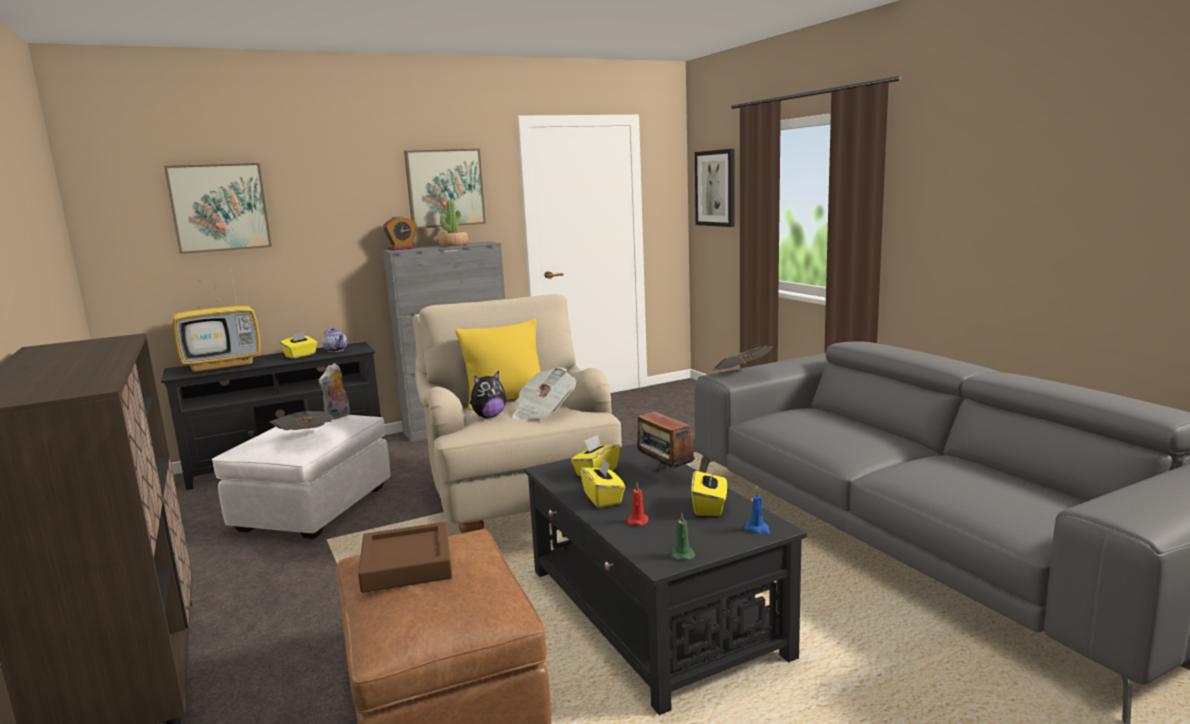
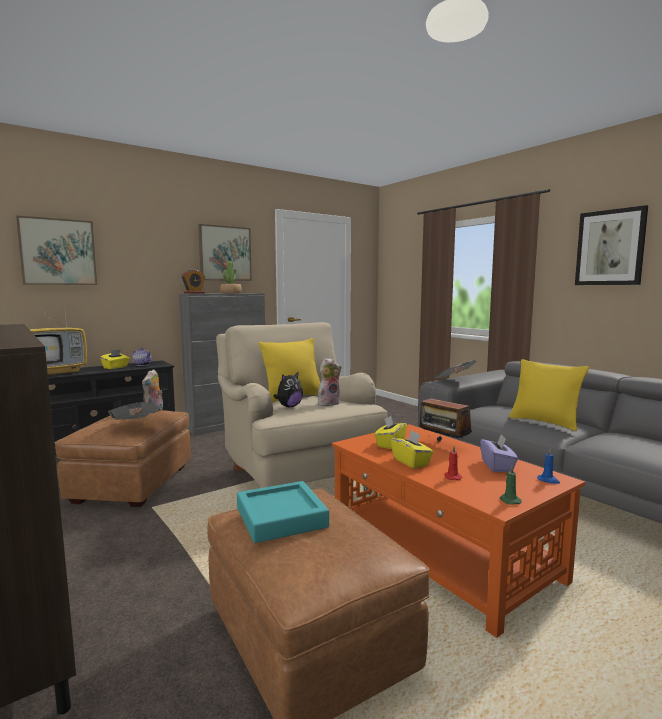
camera: 10 degrees left, 5 degrees down
white ottoman [212,415,390,539] -> brown ottoman [55,410,191,507]
brown tray [358,522,452,593] -> turquoise tray [237,481,329,543]
newspaper [512,367,576,420] -> plush toy [318,358,342,406]
black coffee table [524,443,807,715] -> orange coffee table [332,424,585,638]
yellow tissue box [691,466,727,516] -> purple tissue box [480,434,518,472]
picture [695,149,735,227] -> picture moved to [575,205,648,285]
none -> yellow pillow [509,359,589,431]

